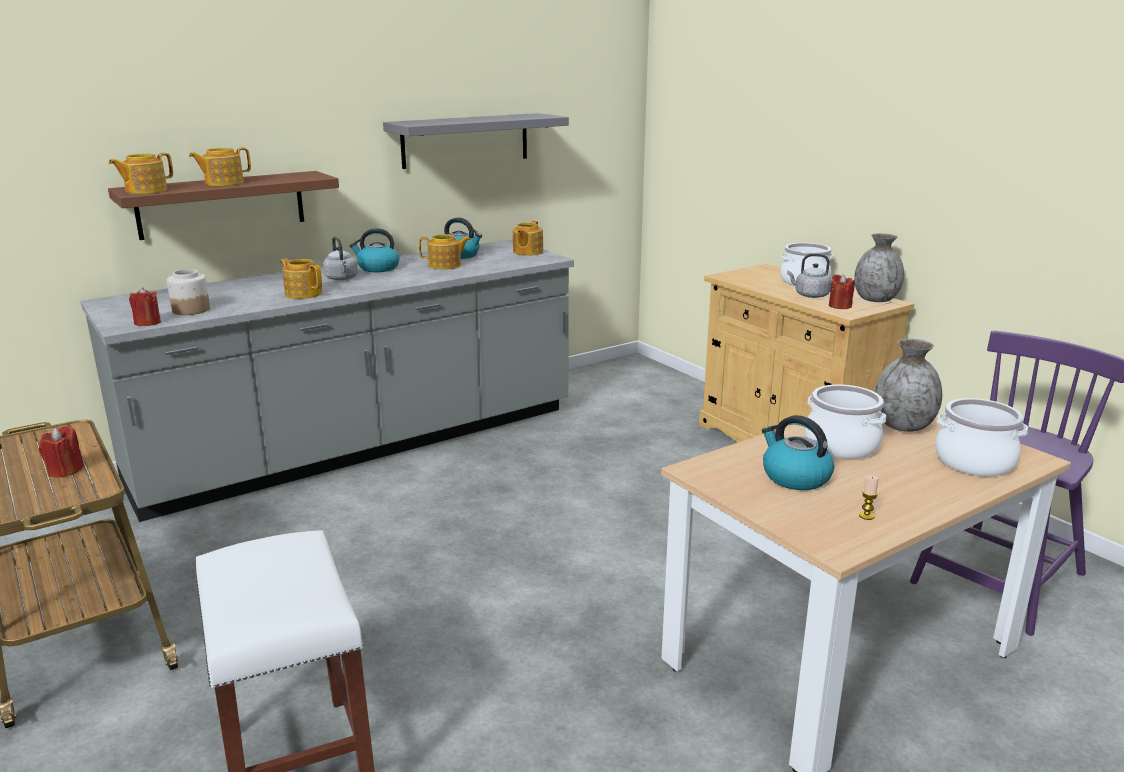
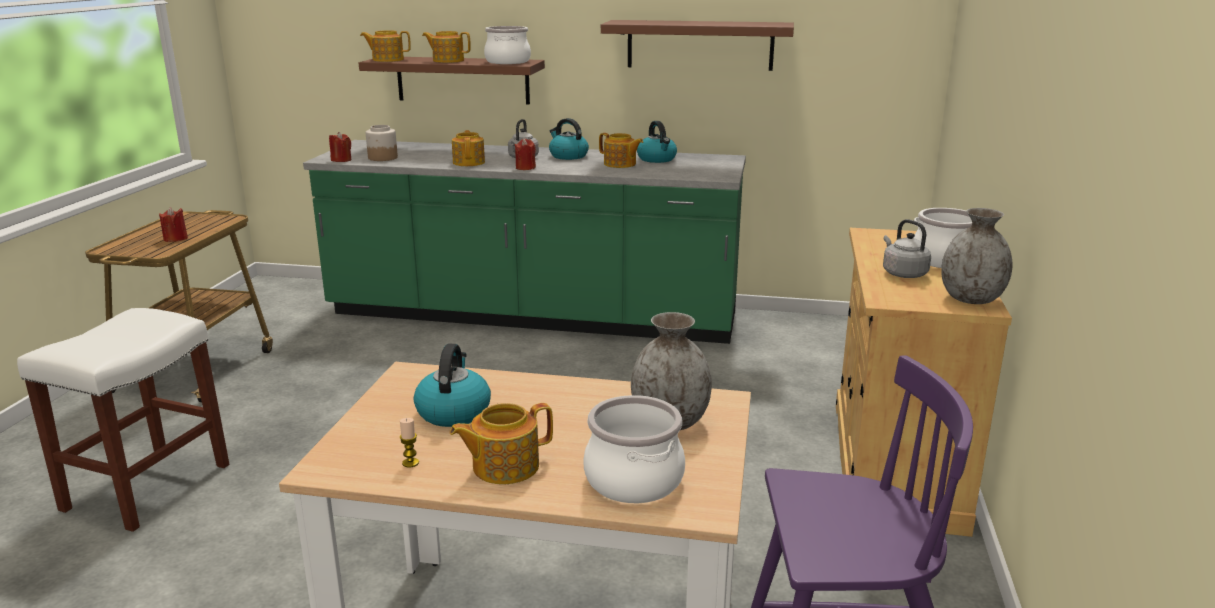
camera: 45 degrees right, 0 degrees up
grey counter [80,239,574,522] -> green counter [303,140,746,344]
grey shelf [383,113,569,169] -> brown shelf [601,20,794,71]
teapot [513,221,543,256] -> teapot moved to [450,403,553,484]
cooking pot [805,384,886,459] -> cooking pot moved to [484,26,531,64]
red candle [829,274,855,309] -> red candle moved to [514,138,536,170]

